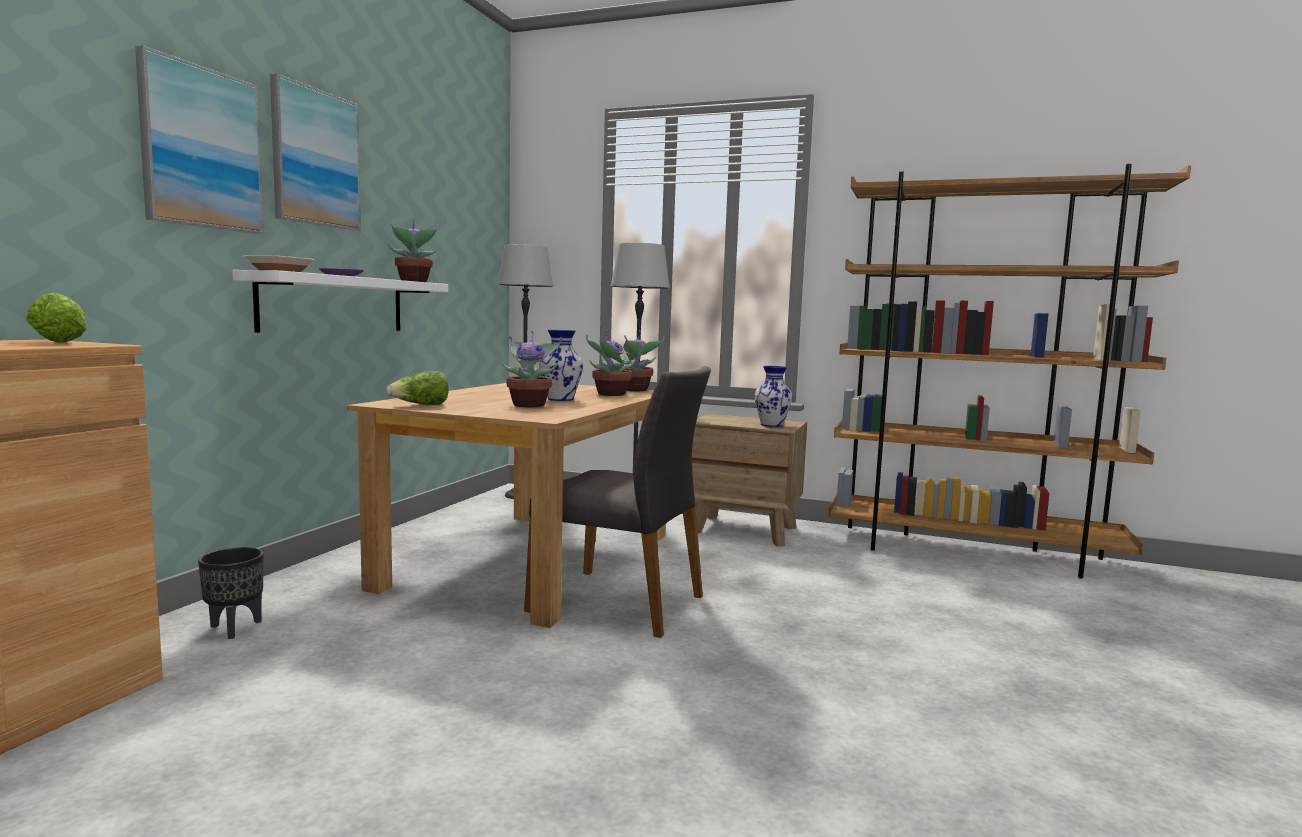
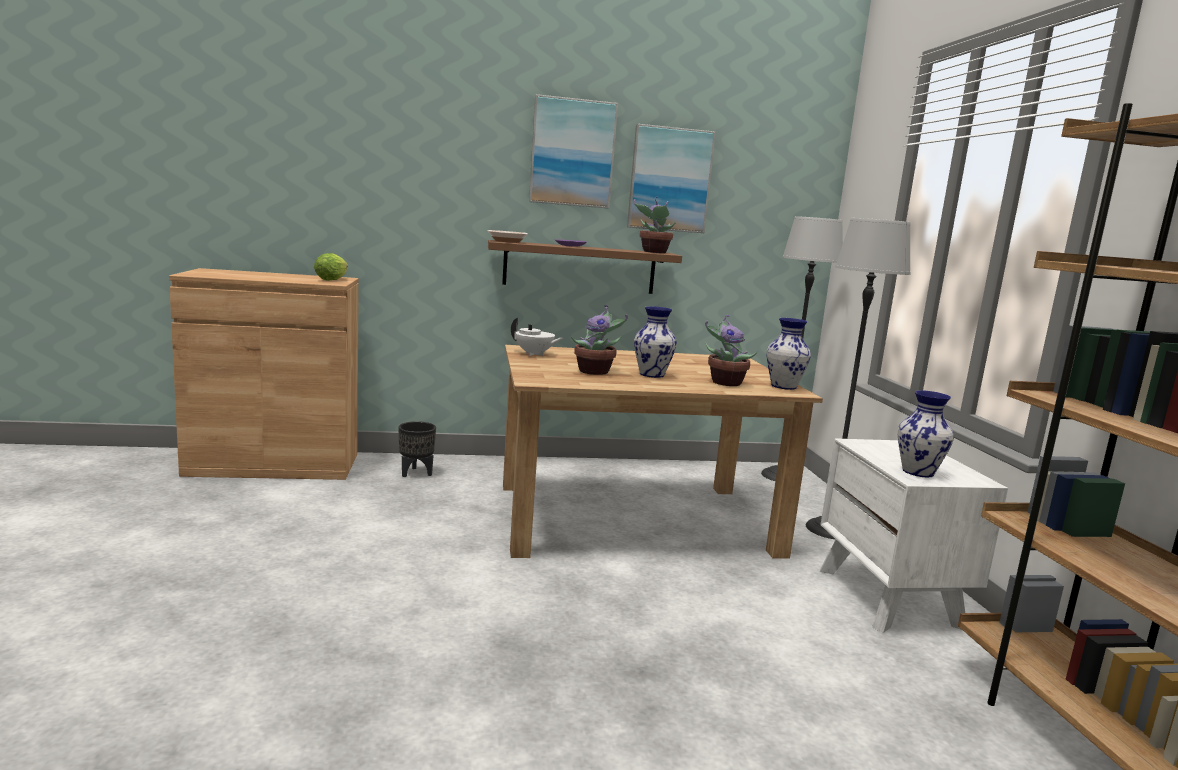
camera: 60 degrees right, 5 degrees up
picture [135,45,264,234] -> picture moved to [627,124,716,233]
white shelf [232,270,448,333] -> brown shelf [488,240,682,294]
lettuce [386,371,448,405] -> white teapot [511,318,563,356]
grey chair [524,366,711,638] -> none
potted plant [622,330,665,391] -> vase [766,318,811,390]
brown nightstand [692,414,807,547] -> white nightstand [820,438,1008,633]

